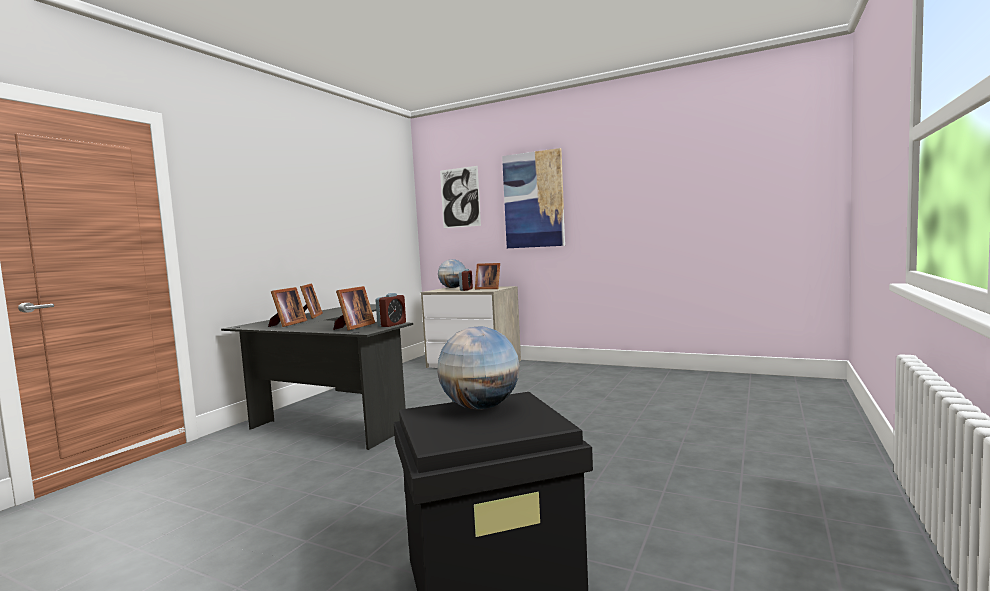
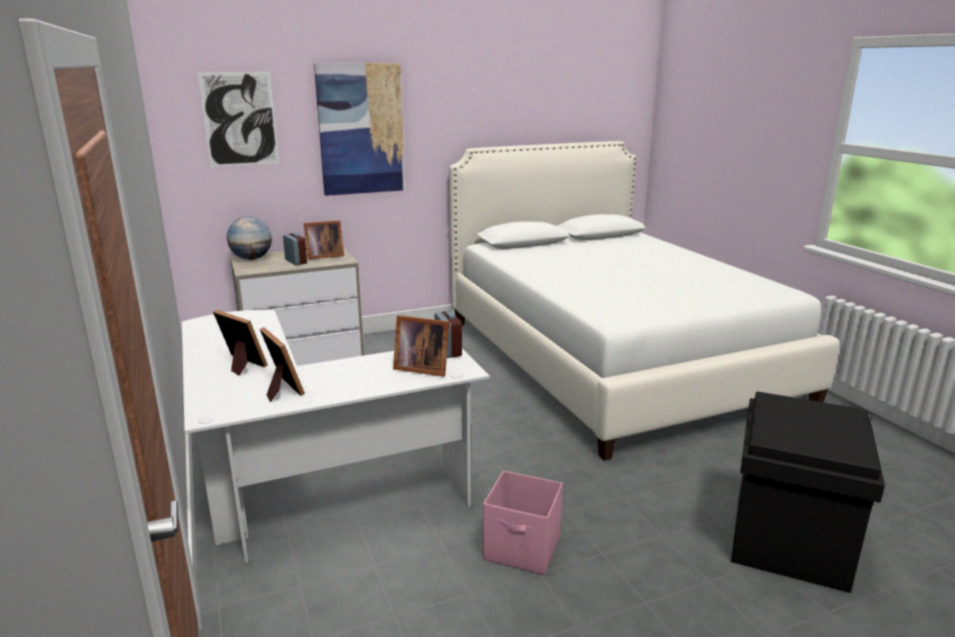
camera: 50 degrees left, 15 degrees up
black desk [221,304,413,450] -> white desk [182,310,490,563]
picture frame [333,286,375,330] -> picture frame turned 135 degrees clockwise [393,315,449,377]
globe [437,327,520,410] -> none
none -> white bed [449,141,839,461]
none -> pink storage box [483,471,563,575]

